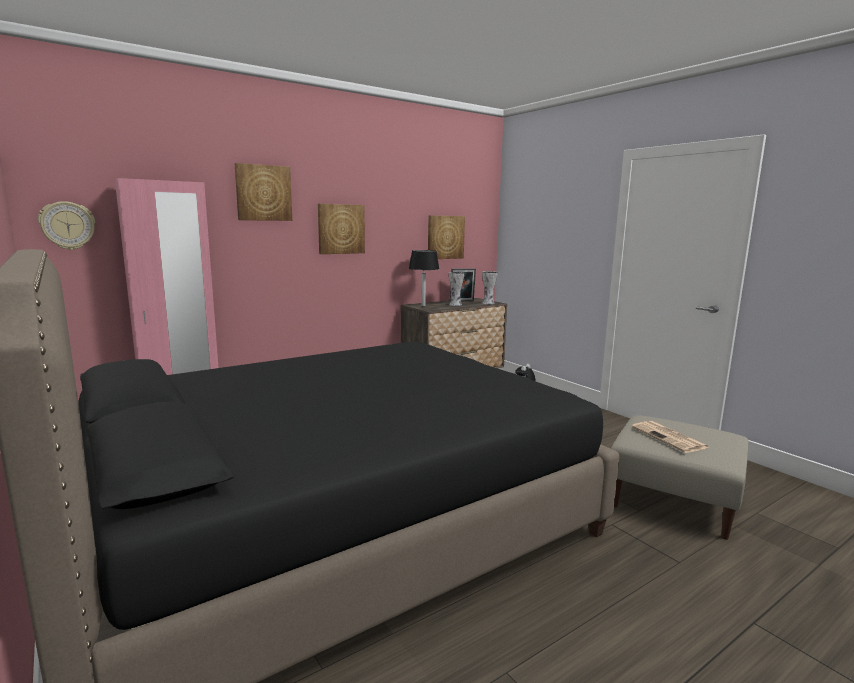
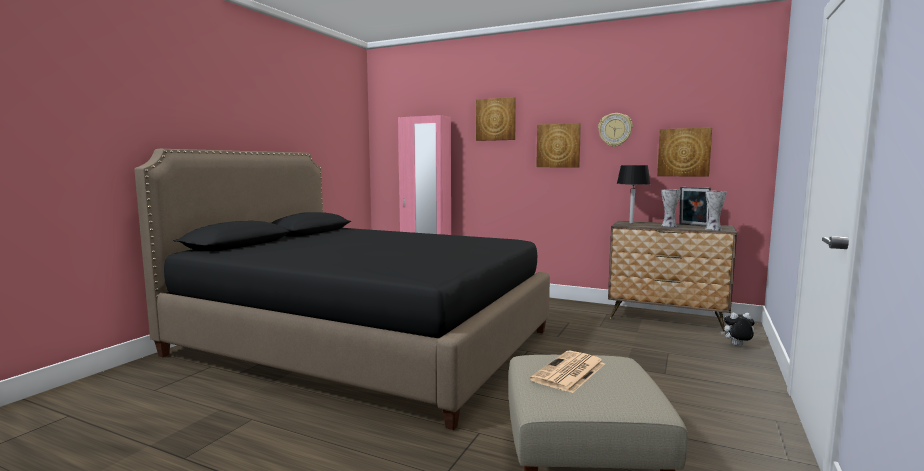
camera: 60 degrees right, 5 degrees down
wall clock [38,201,95,250] -> wall clock moved to [598,113,633,147]

